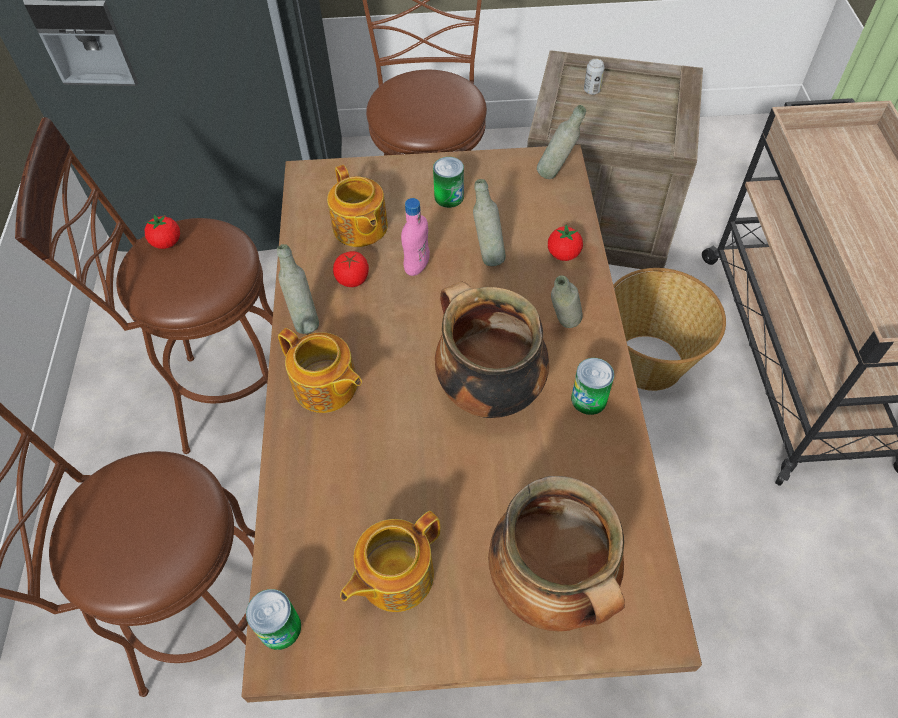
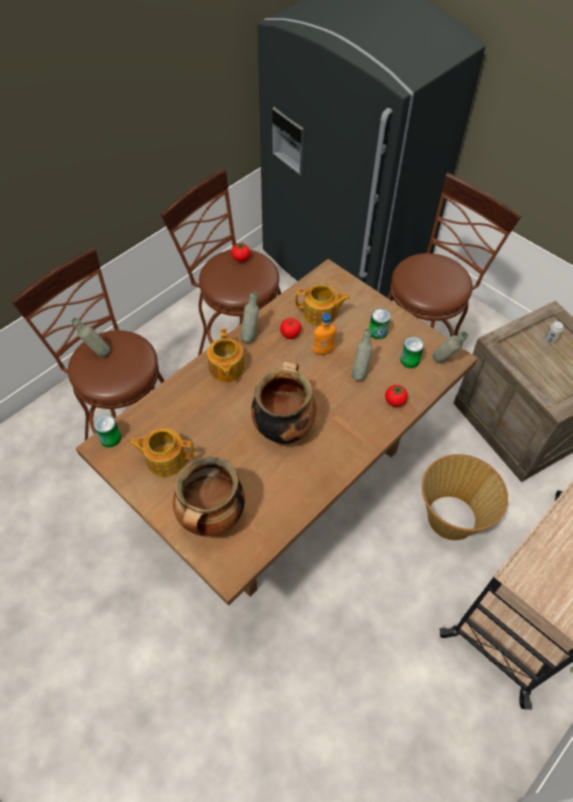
camera: 45 degrees right, 0 degrees up
teapot [327,165,388,247] -> teapot turned 105 degrees counterclockwise [295,285,350,326]
pink bottle [401,198,430,276] -> orange bottle [313,313,336,355]
grey bottle [551,275,583,328] -> grey bottle moved to [71,318,110,357]
can [571,358,614,415] -> can moved to [400,337,424,368]

